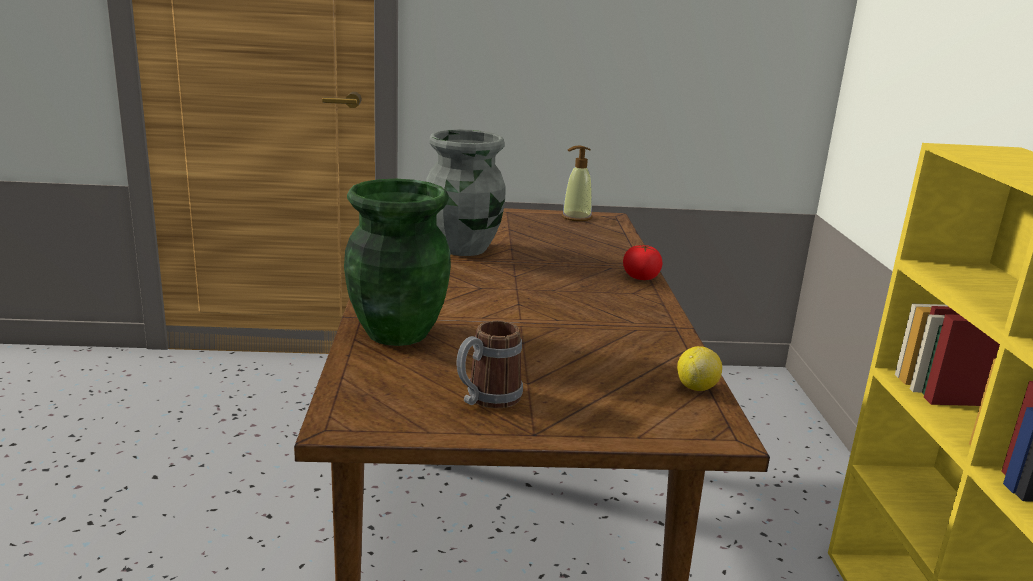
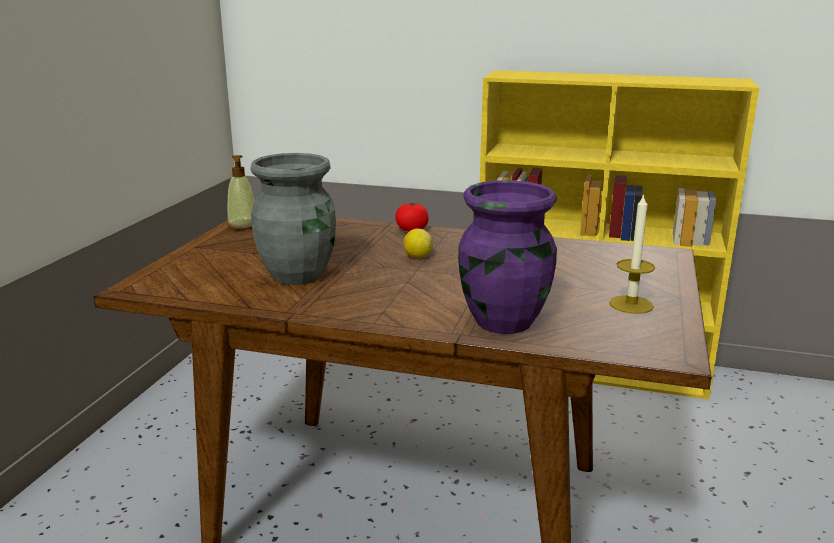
camera: 70 degrees left, 0 degrees up
green vase [344,179,451,346] -> purple vase [458,180,557,334]
mug [456,320,523,408] -> candle [609,194,655,314]
lemon [677,346,722,391] -> lemon moved to [404,229,433,258]

